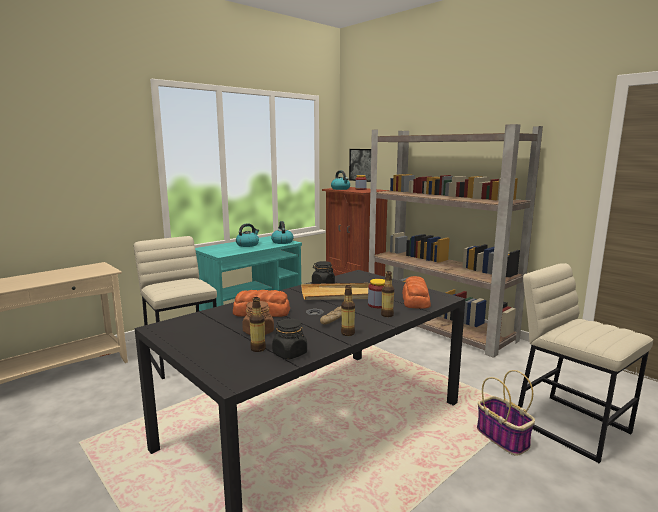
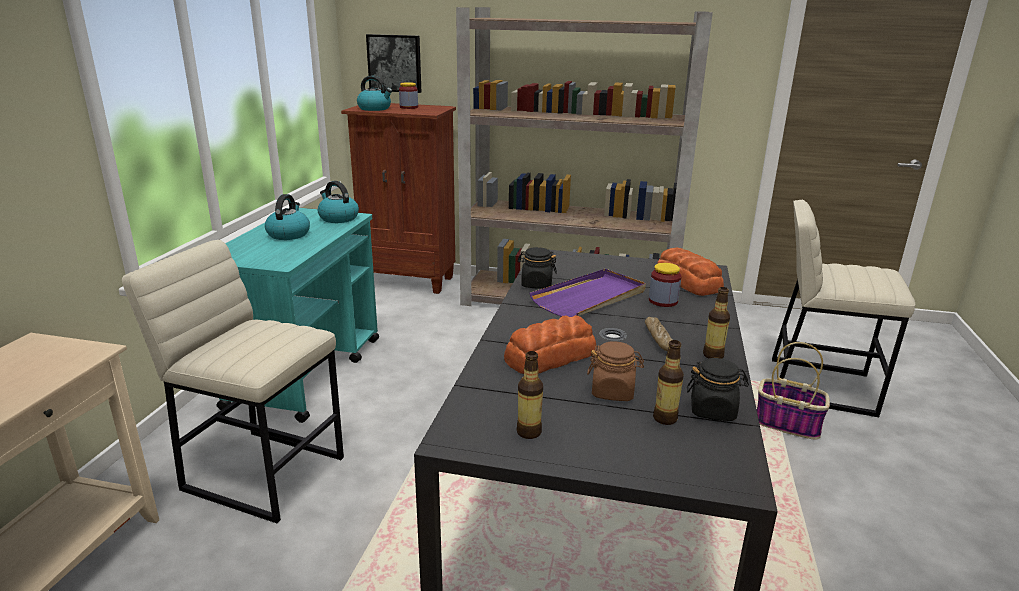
camera: 35 degrees left, 10 degrees up
beige tray [301,283,370,300] -> purple tray [530,269,646,317]
bottle [381,271,394,317] -> bottle moved to [516,351,543,439]

